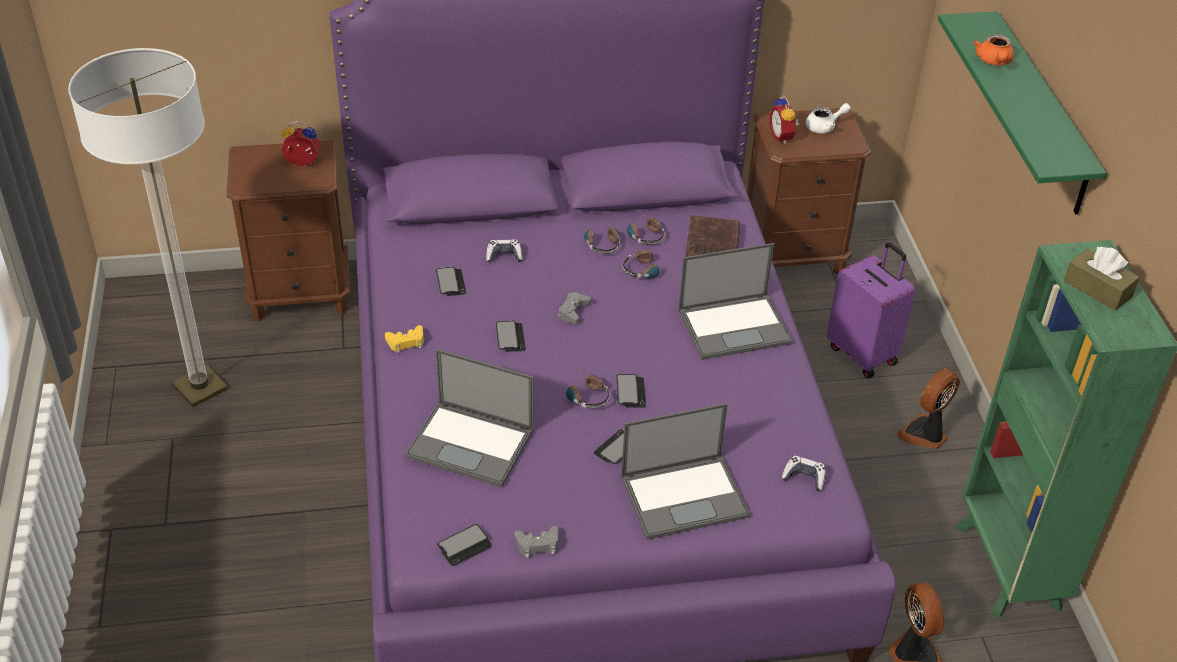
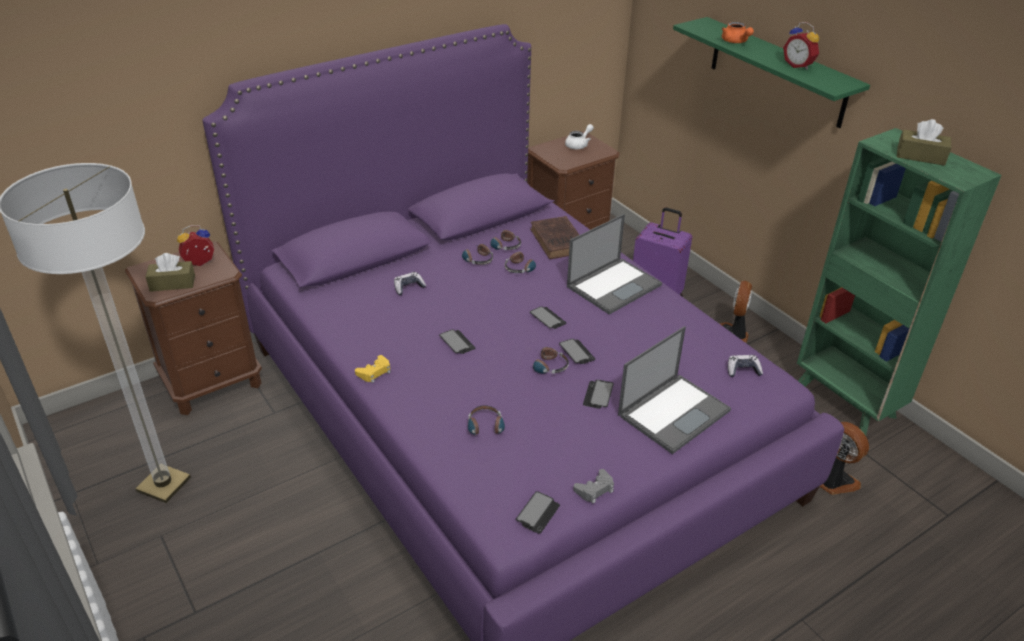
camera: 25 degrees left, 5 degrees down
laptop [405,349,534,487] -> headphones [468,405,505,443]
phone [436,267,466,296] -> phone moved to [530,306,566,329]
grey game controller [558,292,591,324] -> none
alarm clock [770,95,799,144] -> alarm clock moved to [783,22,819,70]
none -> brown tissue box [146,253,195,292]

